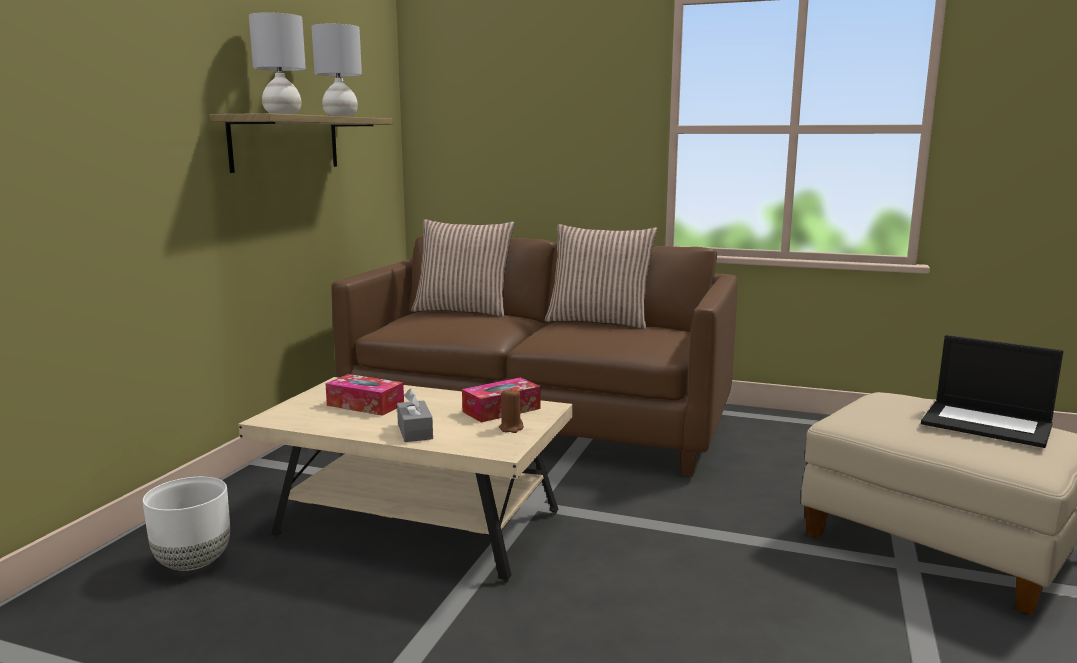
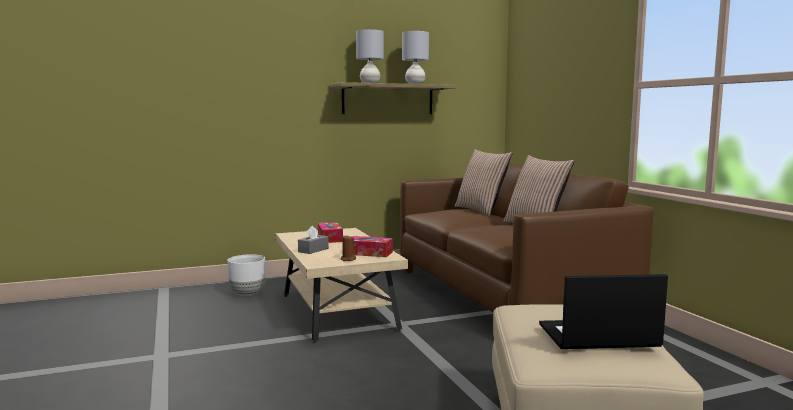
camera: 50 degrees right, 5 degrees down
laptop [921,335,1063,448] -> laptop turned 90 degrees clockwise [539,274,668,349]

